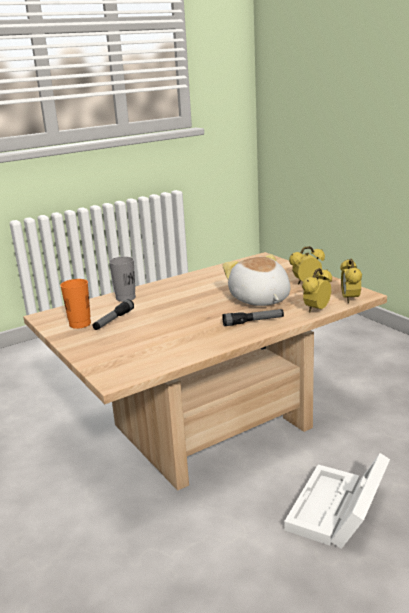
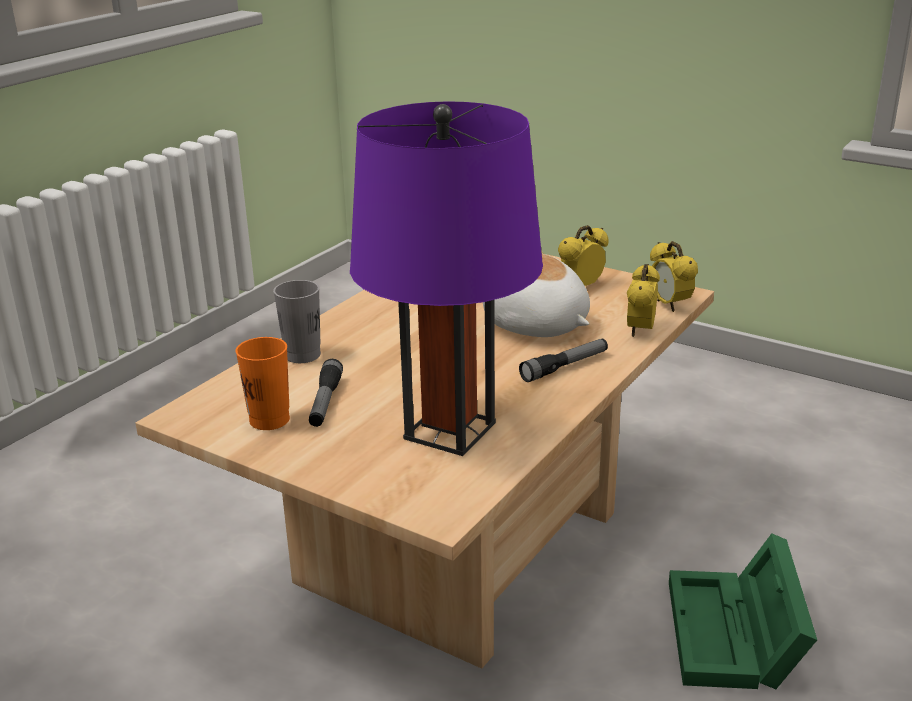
camera: 25 degrees left, 5 degrees up
white storage box [284,453,390,549] -> green storage box [669,533,817,689]
none -> purple table lamp [350,101,543,456]

